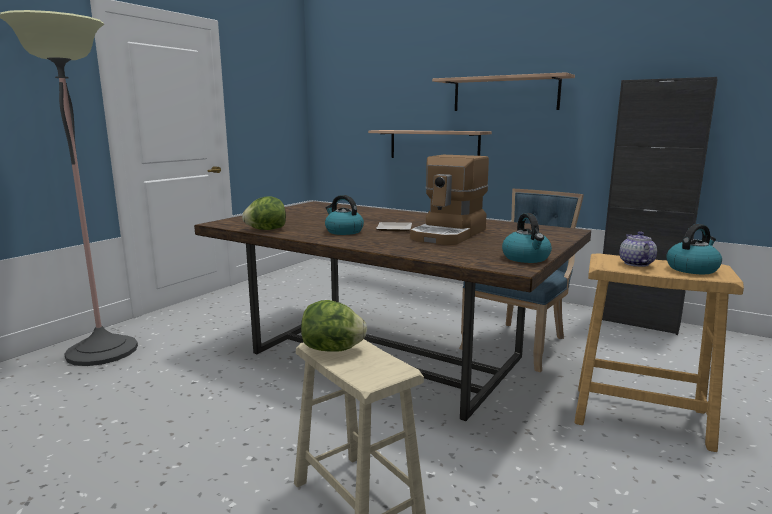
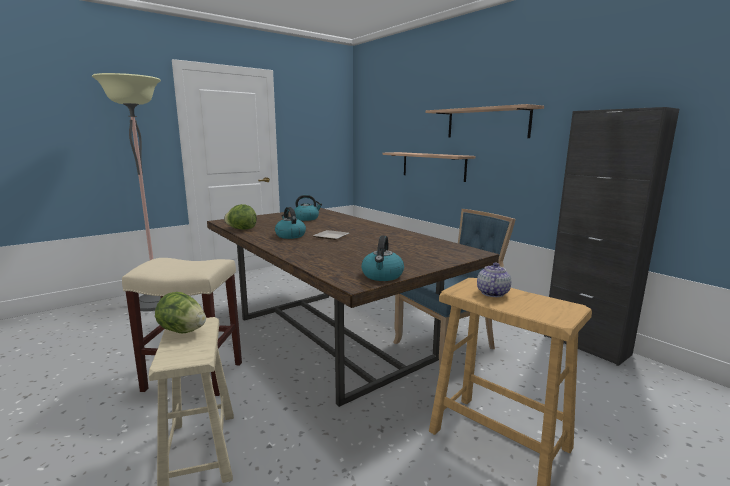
camera: 20 degrees right, 0 degrees up
coffee machine [410,155,489,245] -> none
kettle [666,224,722,274] -> kettle moved to [294,195,322,221]
none -> beige stool [122,258,242,396]

